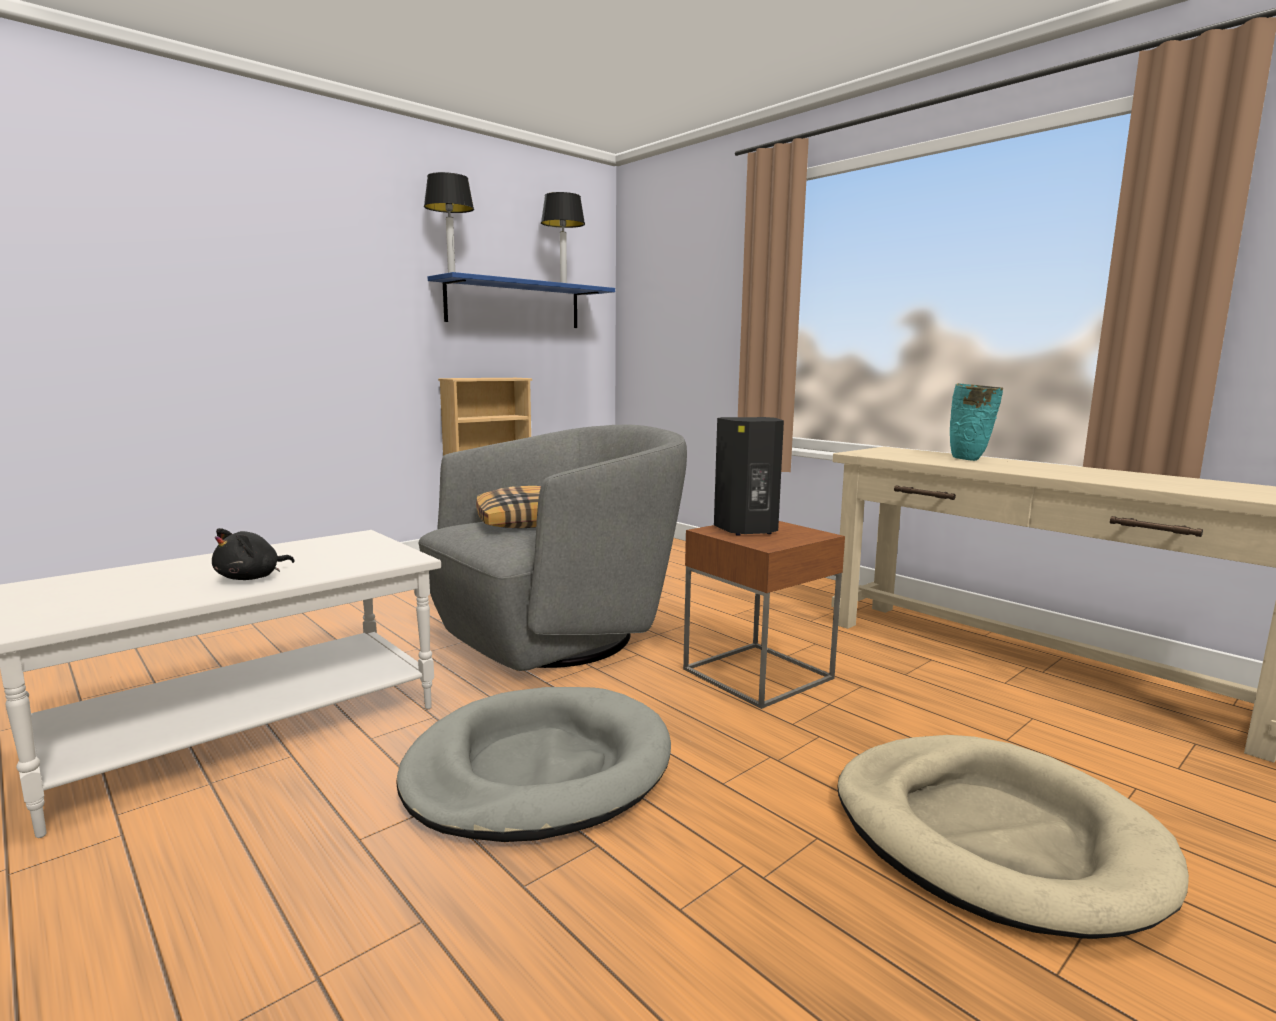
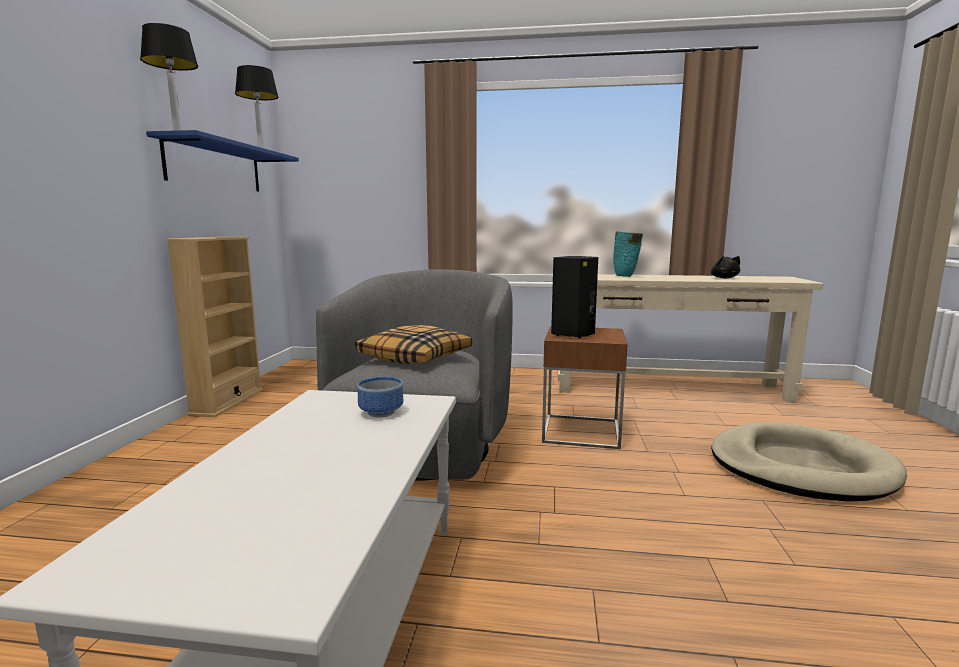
camera: 40 degrees left, 0 degrees up
black plush toy [212,528,294,580] -> black plush toy moved to [711,256,740,279]
grey dog bed [396,687,671,842] -> none
none -> bowl [357,377,403,417]

